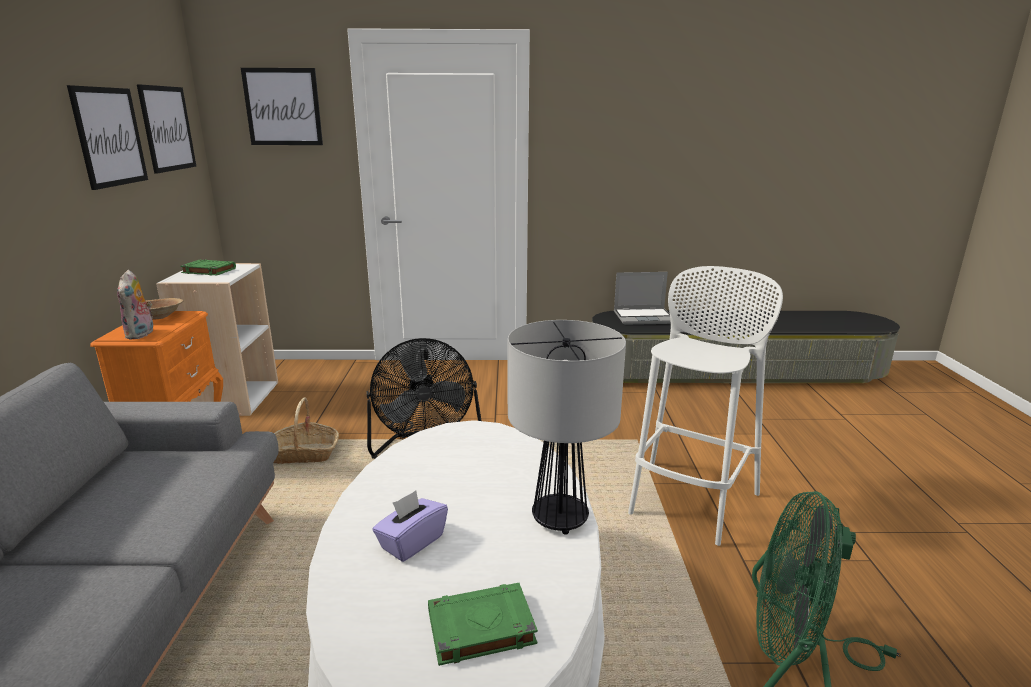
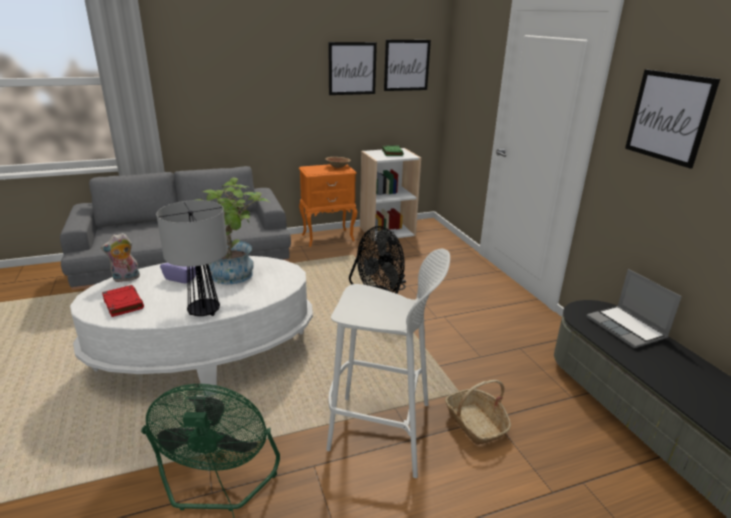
camera: 70 degrees right, 5 degrees up
plush toy [117,270,153,339] -> plush toy moved to [101,233,140,282]
picture [241,68,323,145] -> picture moved to [625,69,720,169]
basket [273,397,339,464] -> basket moved to [445,380,511,445]
green book [428,583,538,666] -> red book [102,285,144,317]
none -> potted plant [195,178,270,284]

